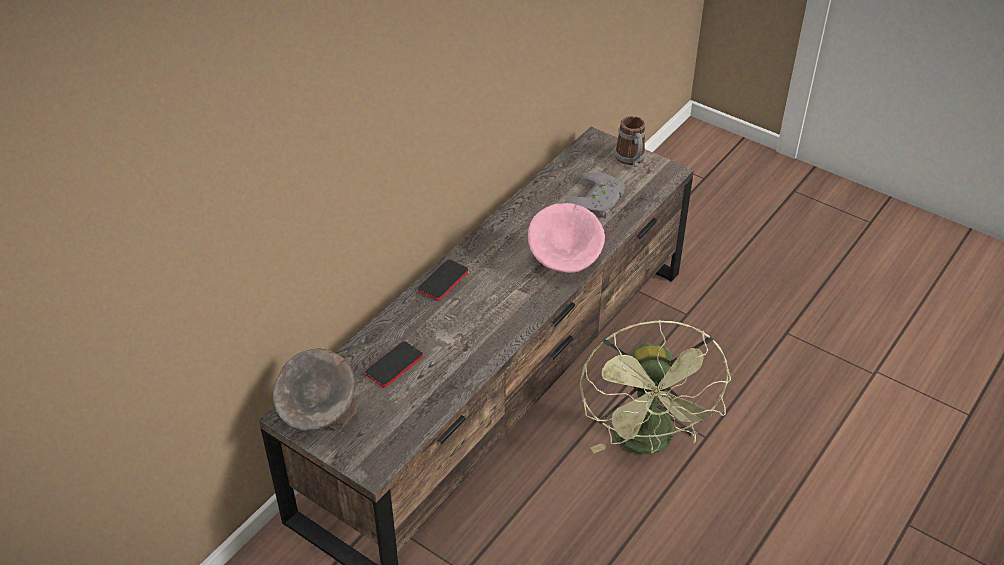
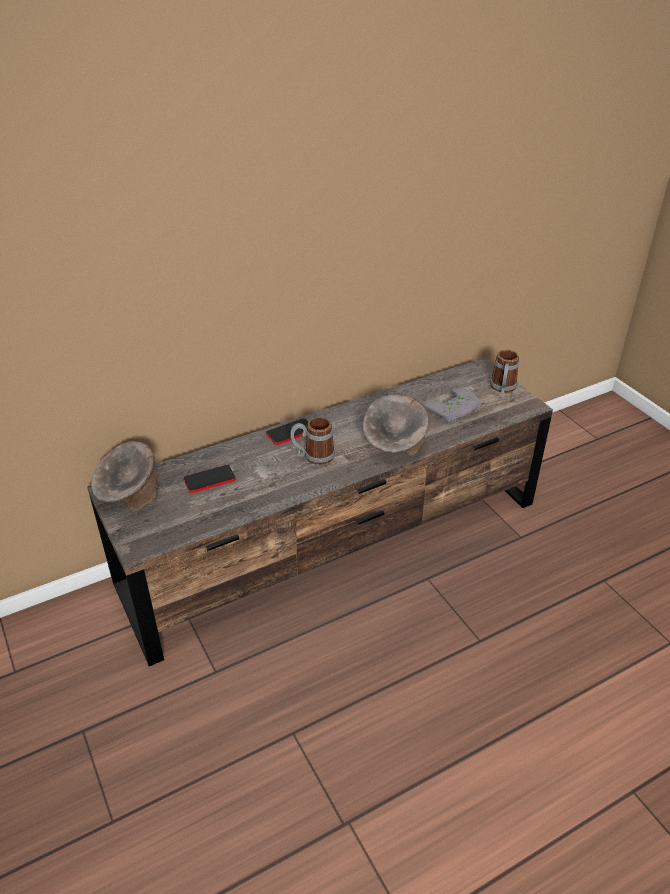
camera: 25 degrees right, 5 degrees down
pink bowl [528,203,605,273] -> grey bowl [362,394,430,456]
green fan [580,320,731,454] -> none
none -> mug [290,417,335,465]

